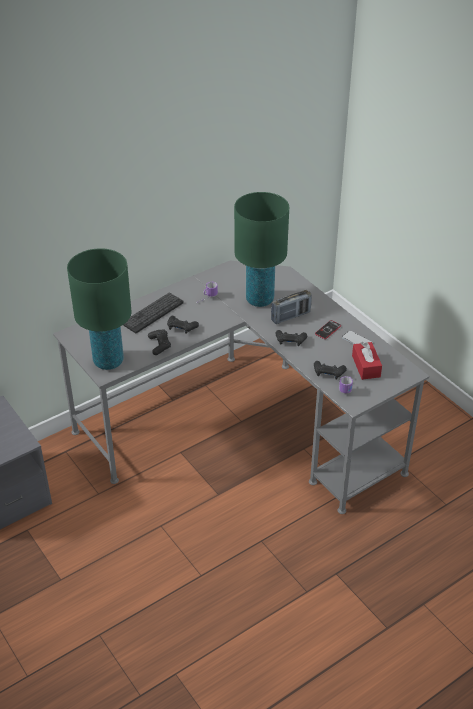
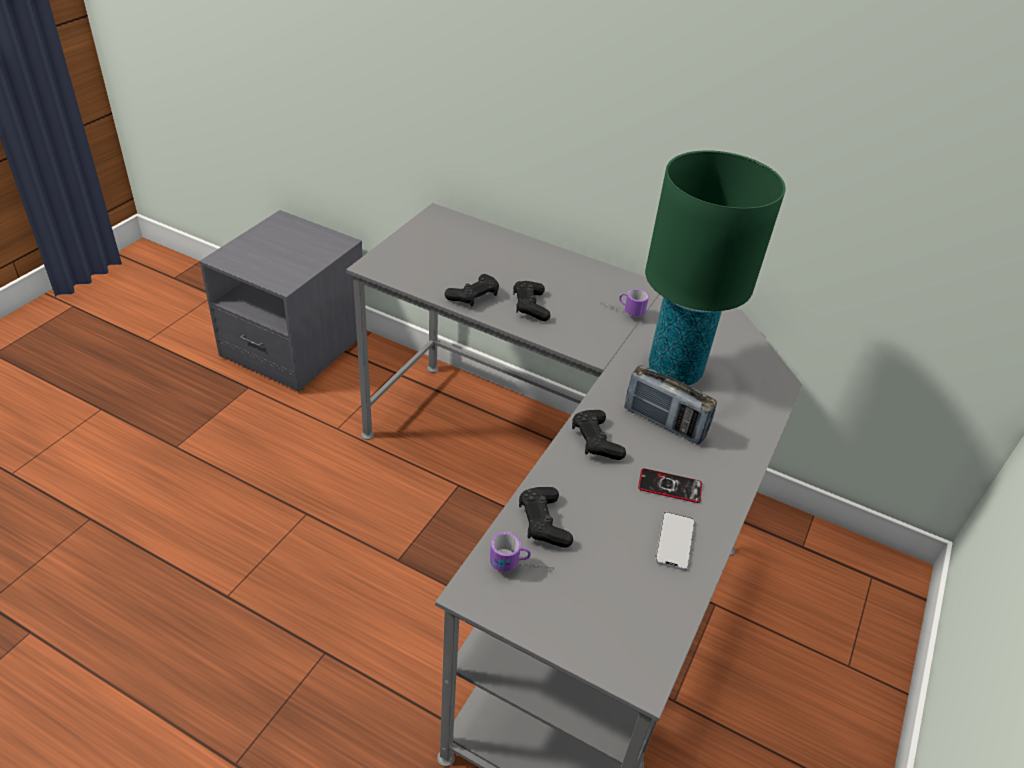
camera: 60 degrees right, 0 degrees up
green table lamp [67,248,131,370] -> none
keyboard [123,293,183,333] -> none
red tissue box [352,342,382,380] -> none

